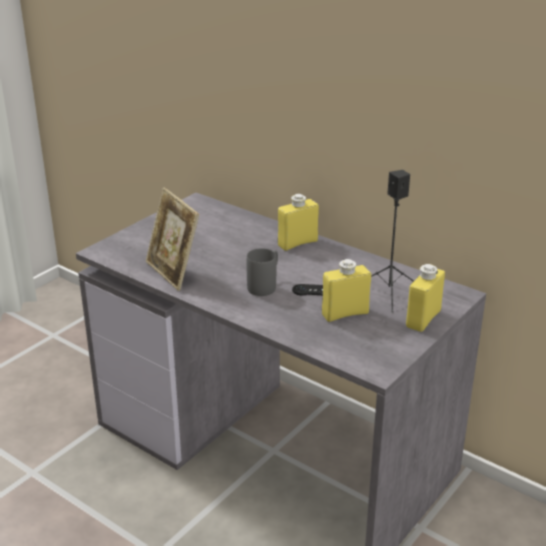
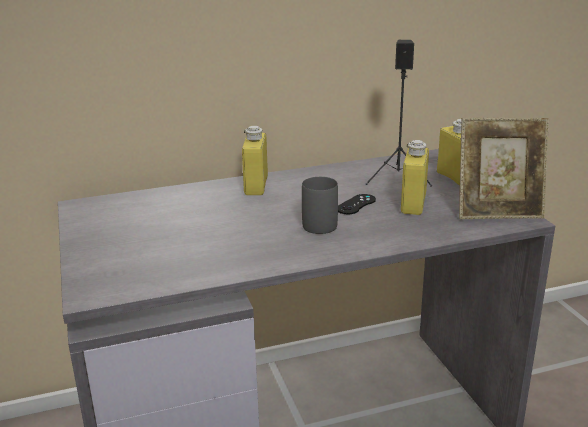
camera: 55 degrees left, 5 degrees down
picture frame [146,187,199,291] -> picture frame moved to [459,118,549,219]

